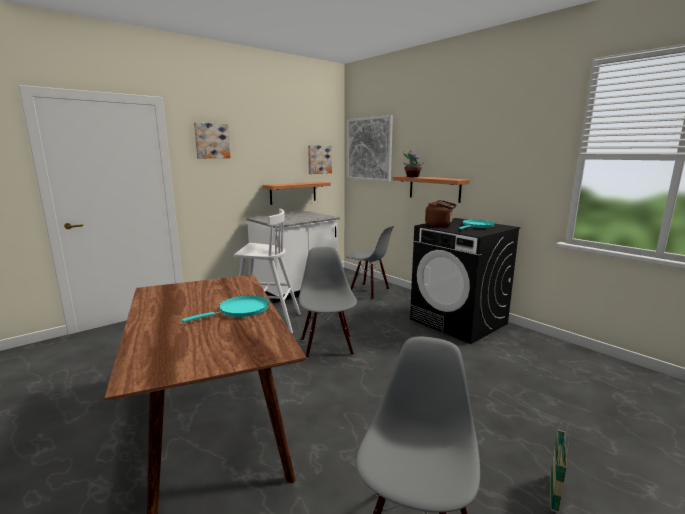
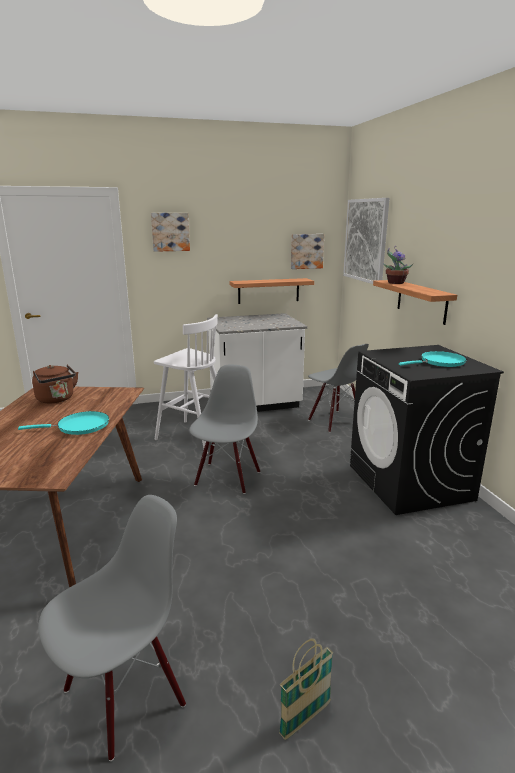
camera: 25 degrees right, 5 degrees up
brown kettle [425,200,456,227] -> brown kettle moved to [32,364,78,404]

